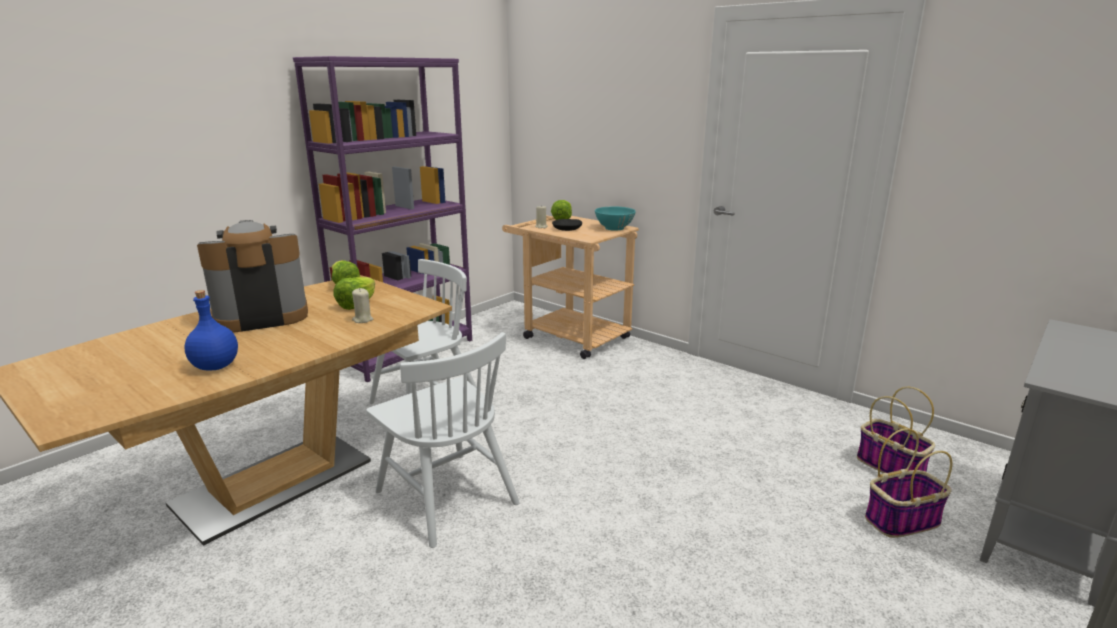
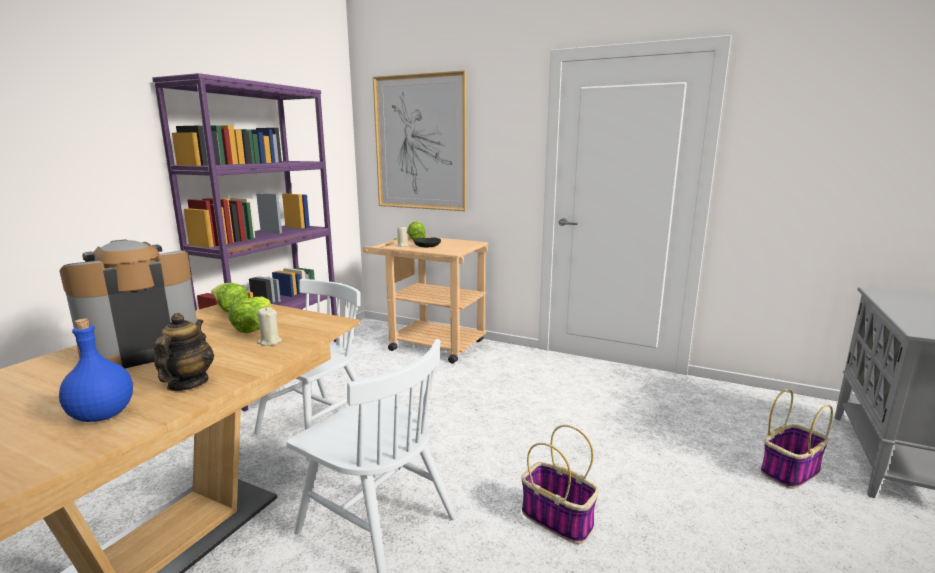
camera: 15 degrees left, 5 degrees down
turquoise bowl [595,207,636,231] -> none
basket [857,387,935,473] -> basket moved to [521,425,599,544]
none -> teapot [154,313,214,391]
none -> picture [373,70,467,211]

